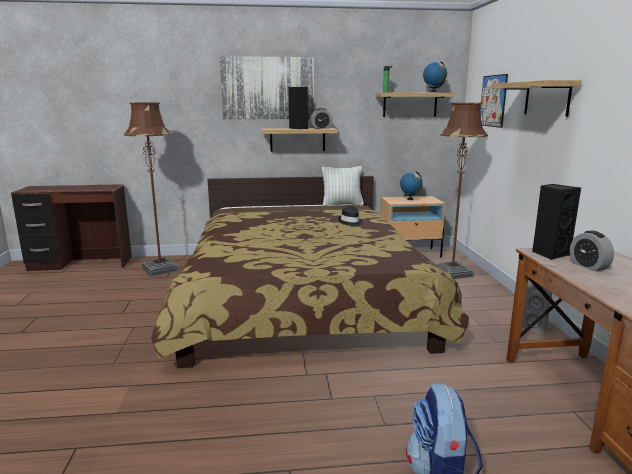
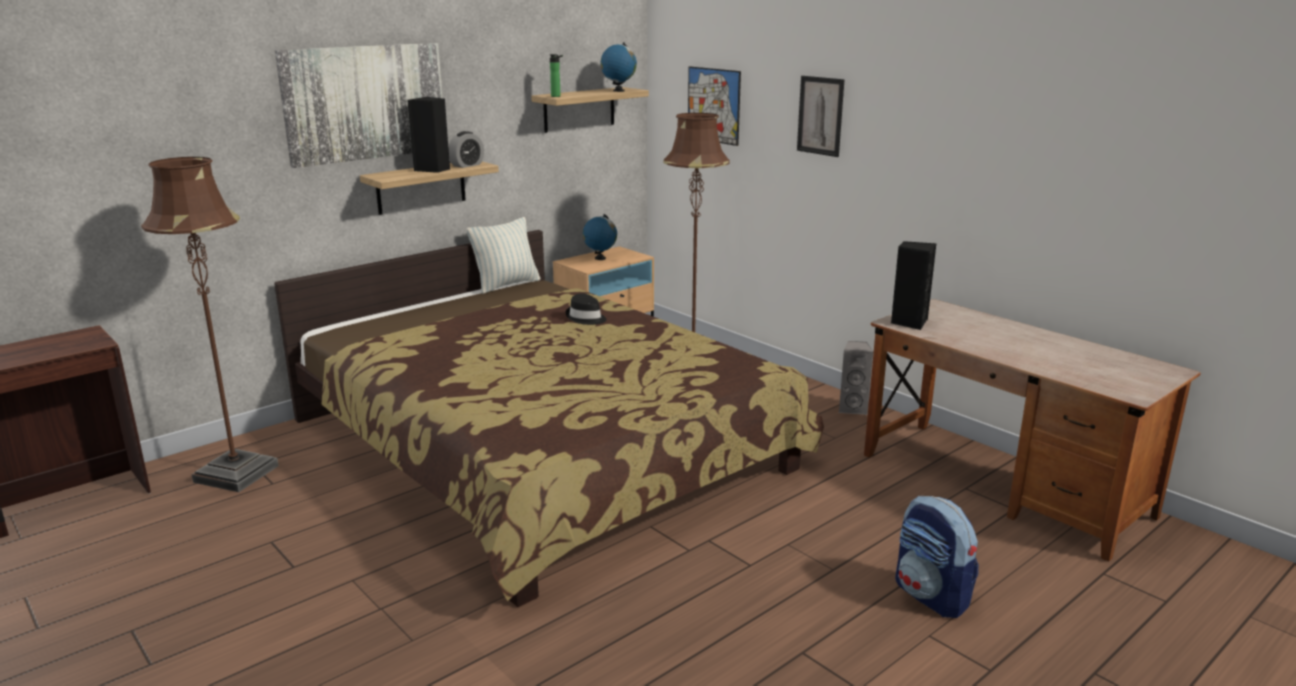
camera: 35 degrees left, 5 degrees up
shelf [492,80,581,117] -> picture [797,76,845,157]
alarm clock [570,231,614,271] -> none

